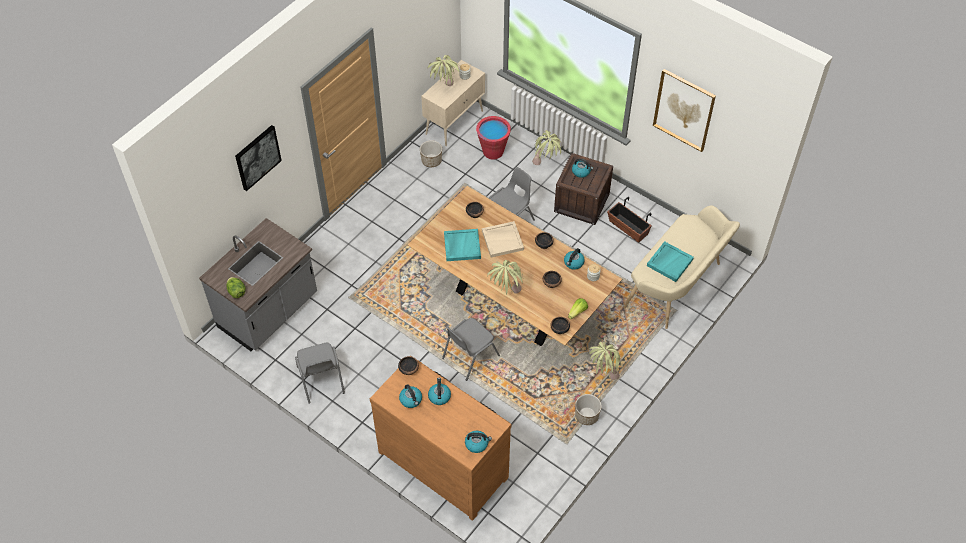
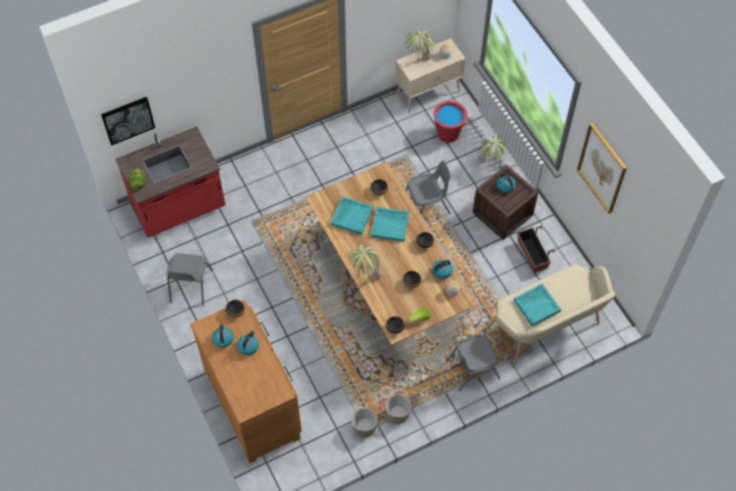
camera: 25 degrees right, 5 degrees up
grey counter [199,218,317,351] -> red counter [116,126,225,238]
picture [235,125,282,191] -> picture moved to [101,97,155,145]
planter [420,140,442,167] -> planter moved to [352,408,377,437]
grey chair [442,318,500,381] -> grey chair moved to [447,335,500,391]
kettle [465,431,492,453] -> none
beige tray [482,221,524,257] -> turquoise tray [371,207,409,242]
potted plant [589,341,621,380] -> none

